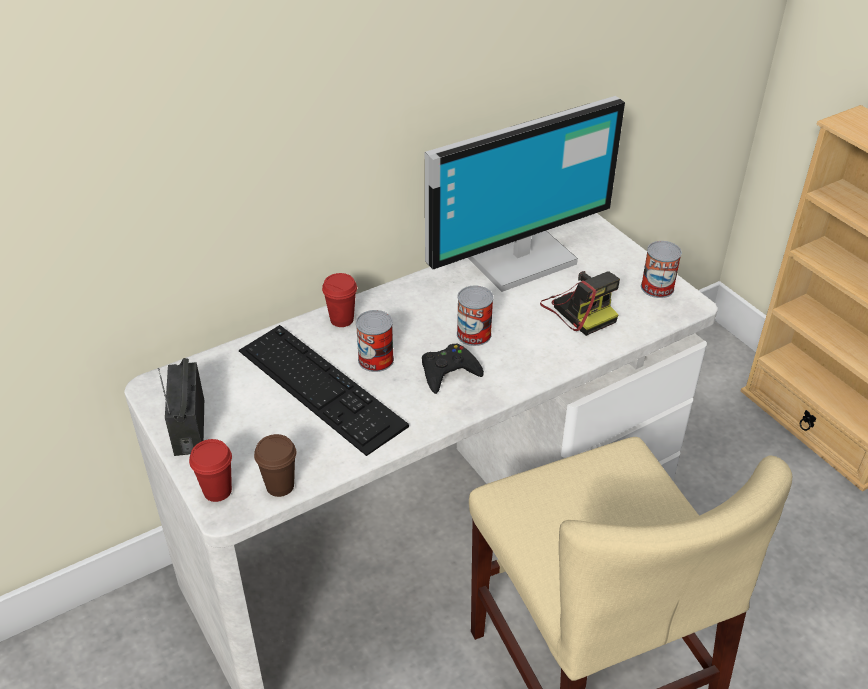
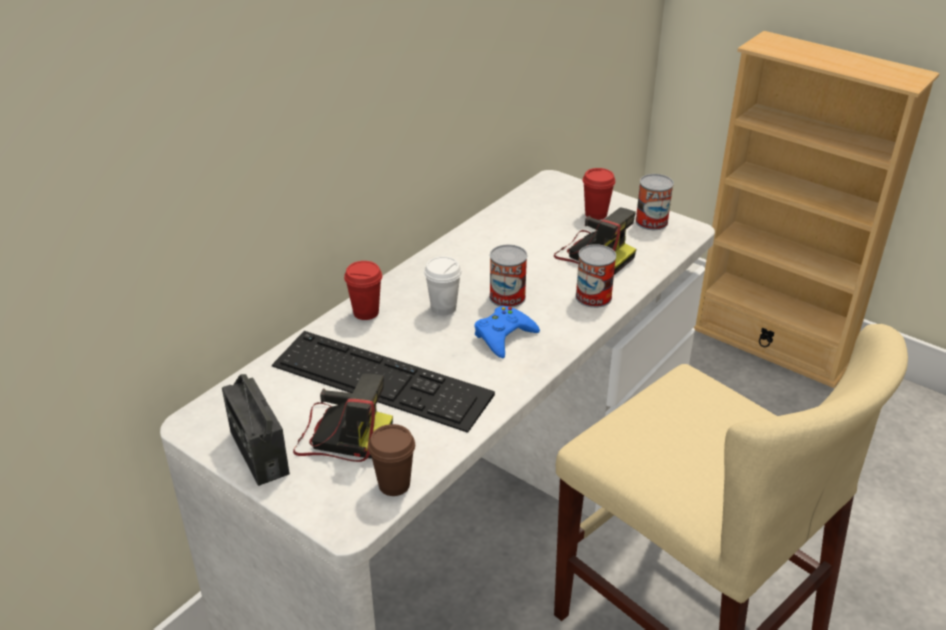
camera: 20 degrees left, 5 degrees down
red cup [189,439,232,502] -> red cup moved to [582,168,615,220]
can [356,310,394,372] -> can moved to [575,244,616,308]
black game controller [422,344,484,394] -> blue game controller [474,306,540,358]
monitor [425,96,625,292] -> none
none -> camera [293,374,393,462]
none -> white cup [424,256,462,315]

